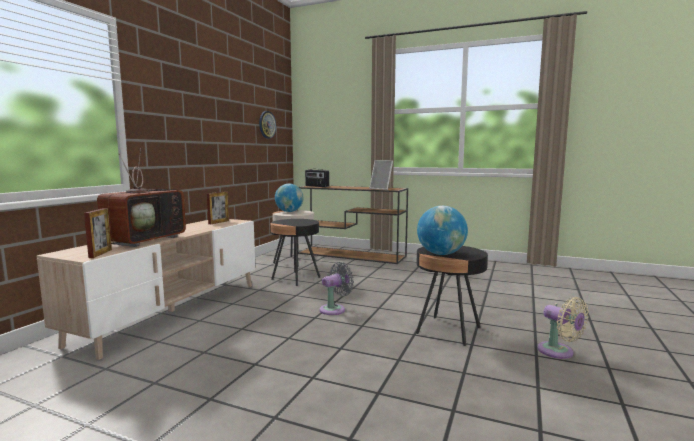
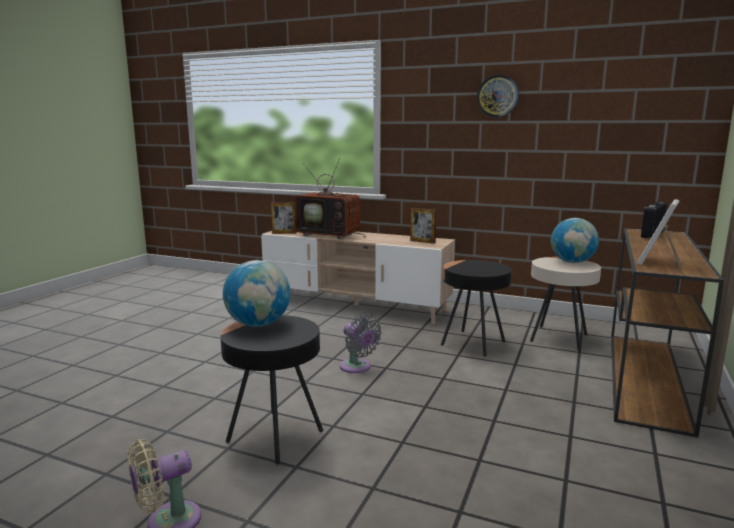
camera: 90 degrees right, 5 degrees up
wall clock [259,111,276,138] -> wall clock moved to [477,75,519,117]

